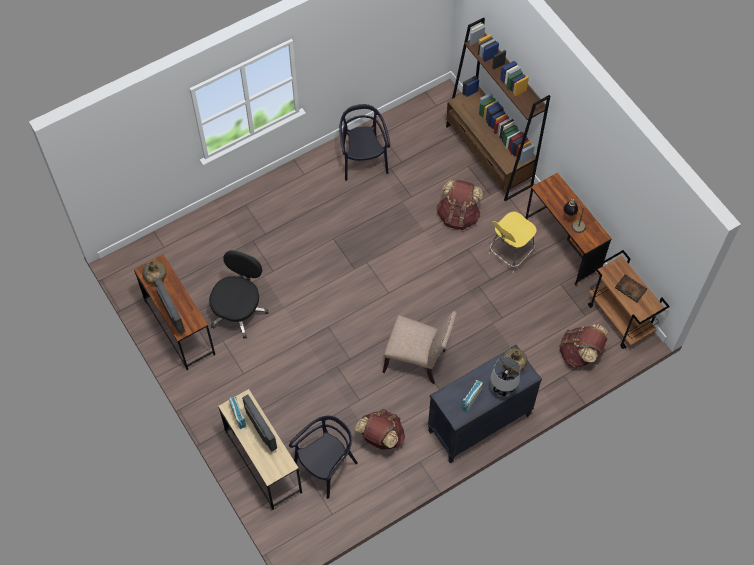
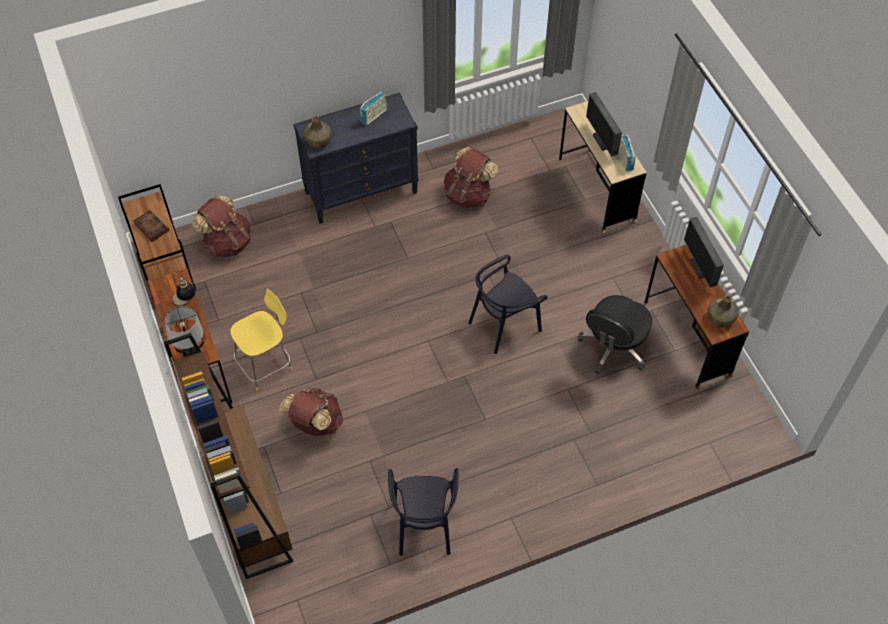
camera: 170 degrees left, 5 degrees down
black chair [289,416,358,499] -> black chair moved to [468,255,548,354]
beige chair [382,311,457,384] -> none
table lamp [491,357,520,396] -> table lamp moved to [165,306,204,357]

